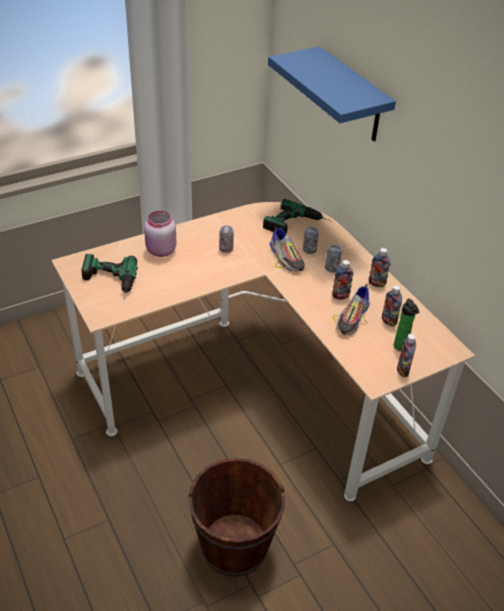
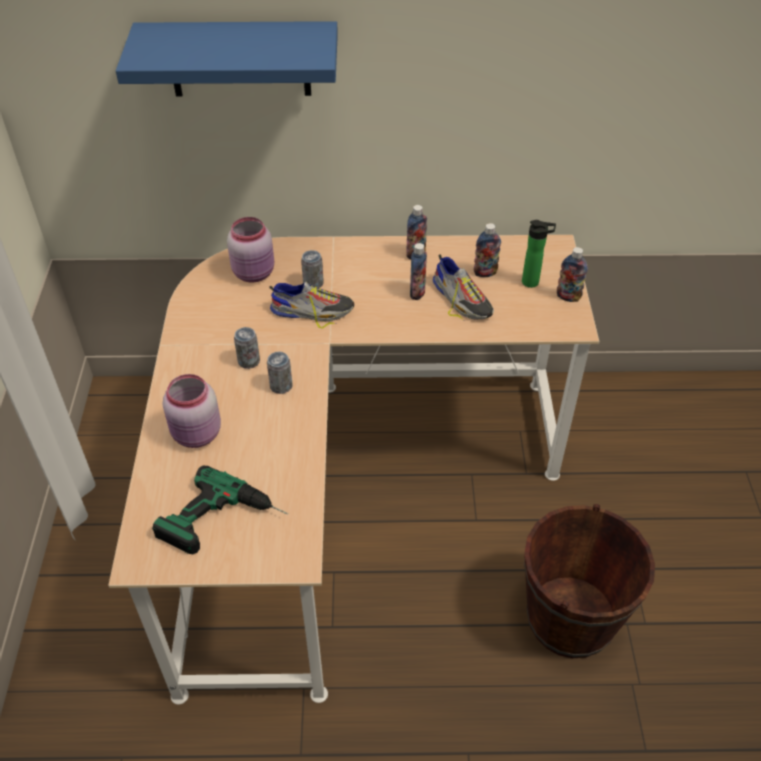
camera: 60 degrees left, 5 degrees up
power drill [263,199,331,234] -> pink jar [227,217,274,282]
can [325,245,342,273] -> can moved to [267,352,293,394]

